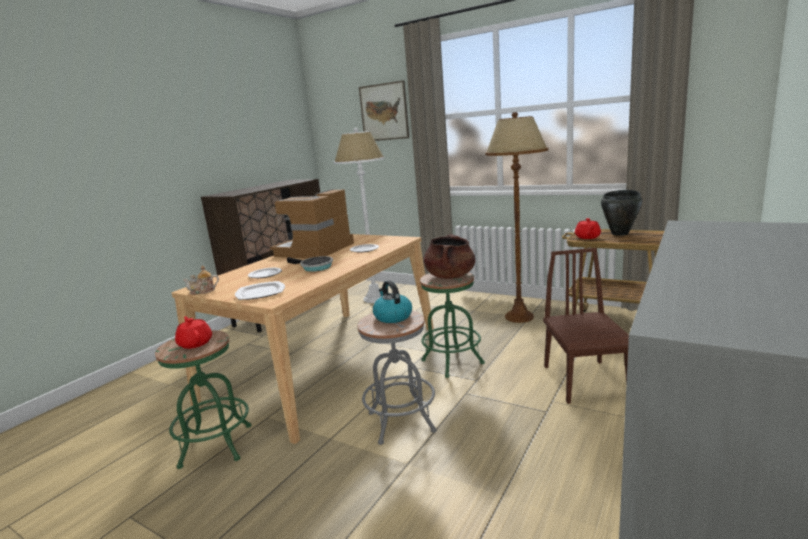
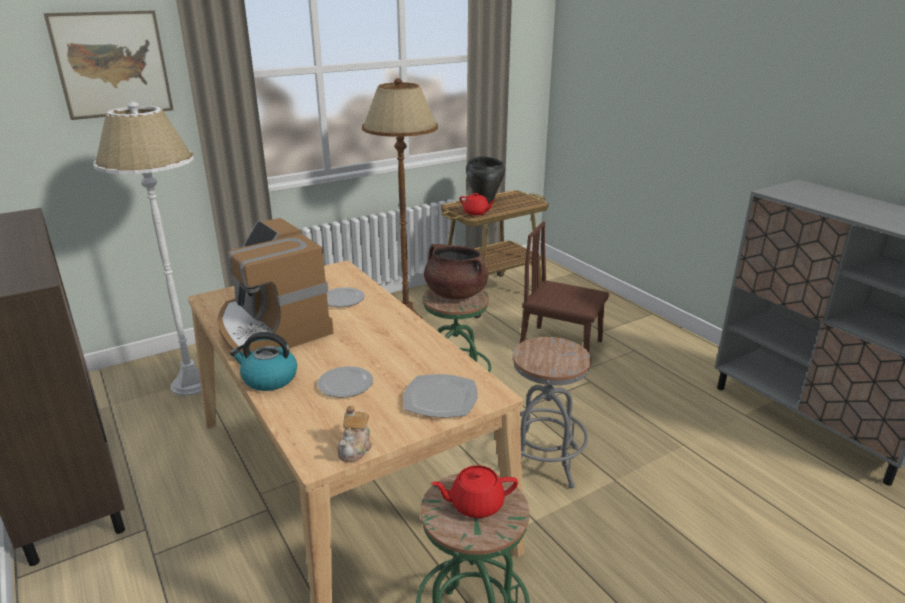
camera: 65 degrees left, 10 degrees up
frying pan [287,256,333,272] -> none
kettle [373,280,412,323] -> kettle moved to [230,332,297,391]

